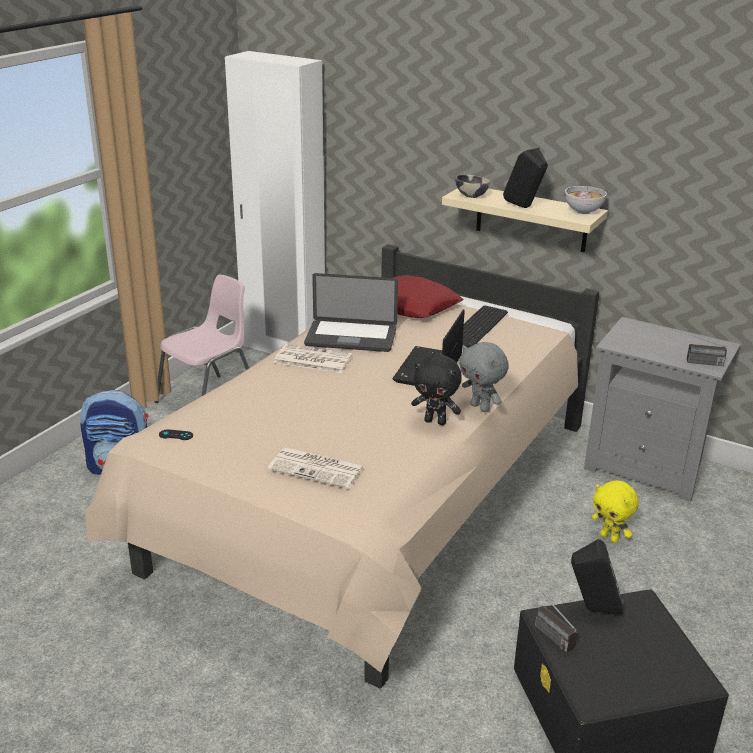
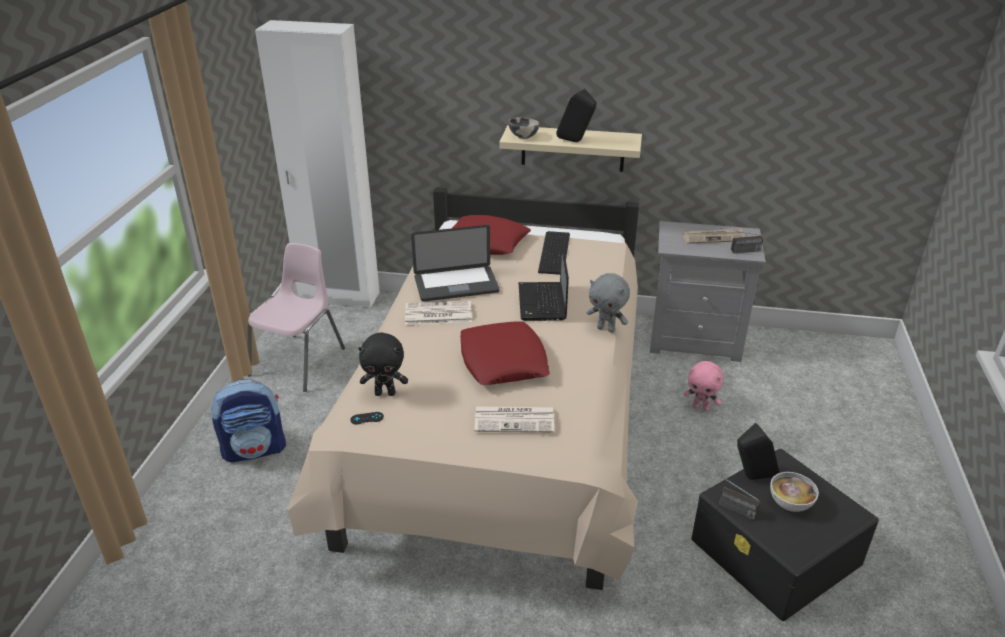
camera: 20 degrees left, 5 degrees up
black plush toy [411,354,462,425] -> black plush toy moved to [358,332,408,396]
bowl [565,186,607,214] -> bowl moved to [770,472,819,512]
yellow plush toy [592,480,639,543] -> pink plush toy [683,361,724,411]
none -> red pillow [460,321,550,385]
none -> newspaper [683,228,745,244]

